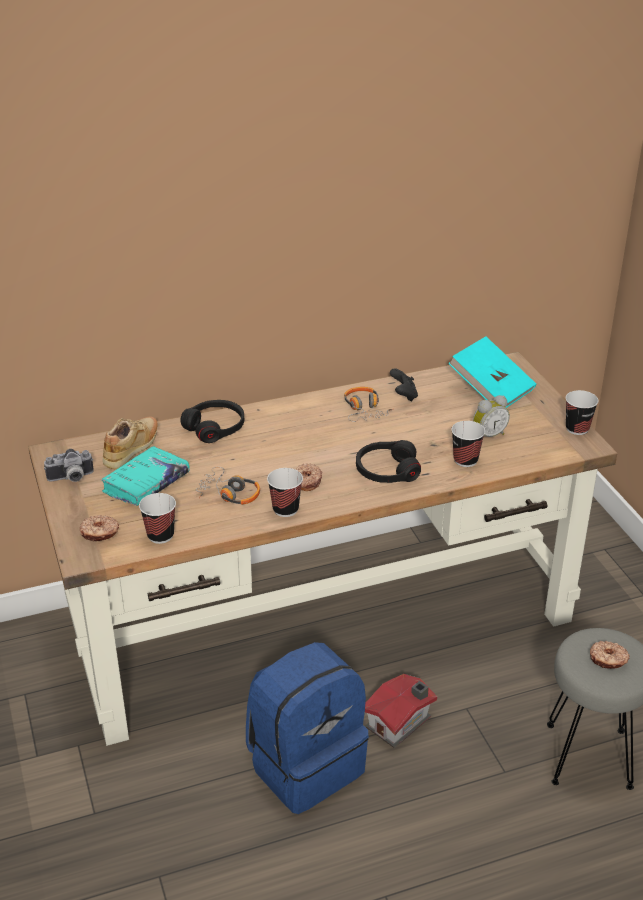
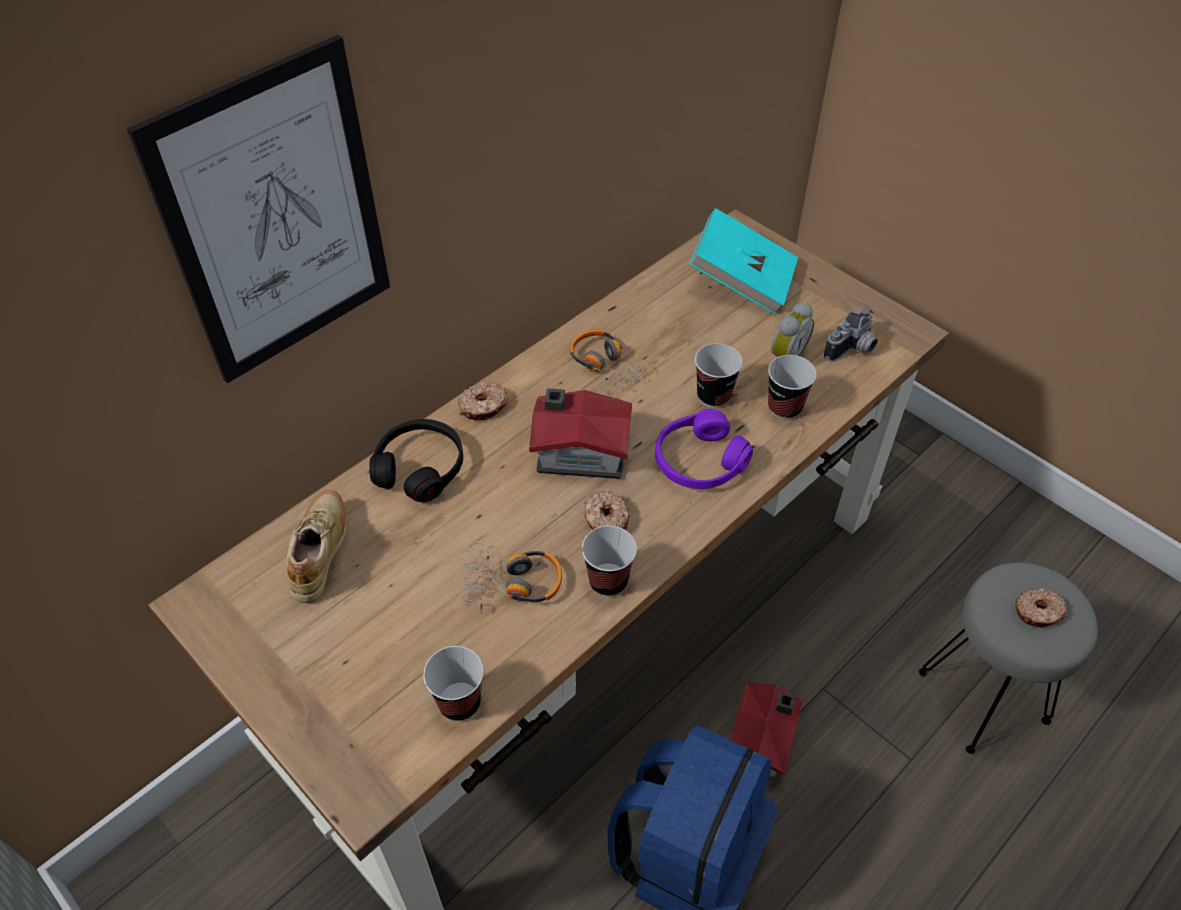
camera: 25 degrees left, 15 degrees up
camera [44,449,94,482] -> camera moved to [824,308,878,362]
donut [80,515,119,542] -> donut moved to [458,383,508,420]
turquoise book [102,446,190,506] -> none
black headphones [356,440,421,483] -> purple headphones [655,409,753,489]
black game controller [390,368,418,401] -> none
cup [566,390,599,435] -> cup moved to [695,344,743,408]
none -> picture [127,35,390,383]
none -> toy house [529,388,632,479]

